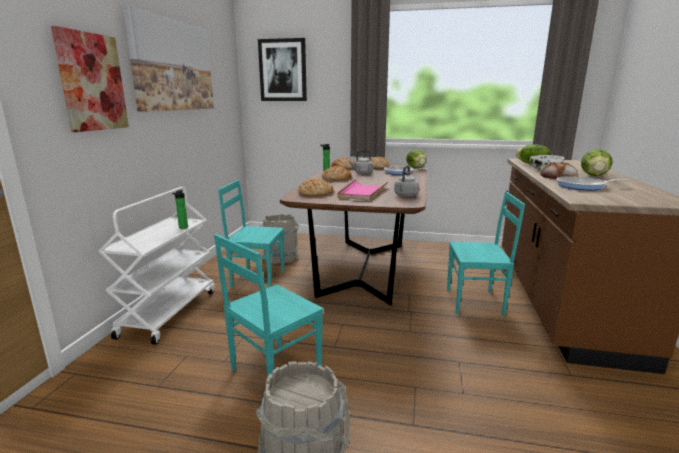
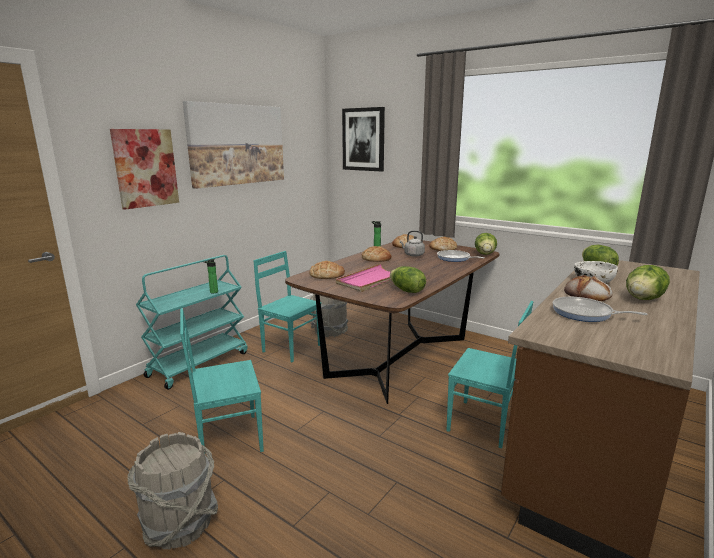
camera: 25 degrees right, 0 degrees up
white cart [98,187,215,345] -> turquoise cart [136,255,248,390]
grey kettle [394,165,419,197] -> lettuce [390,266,426,293]

